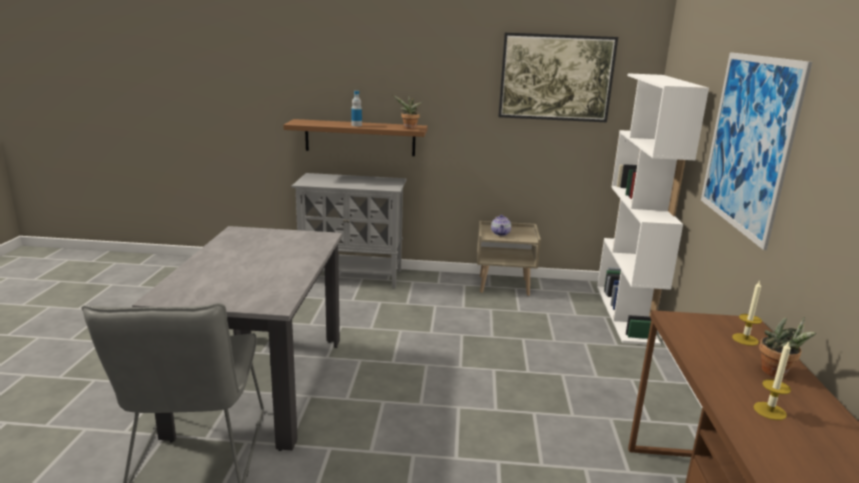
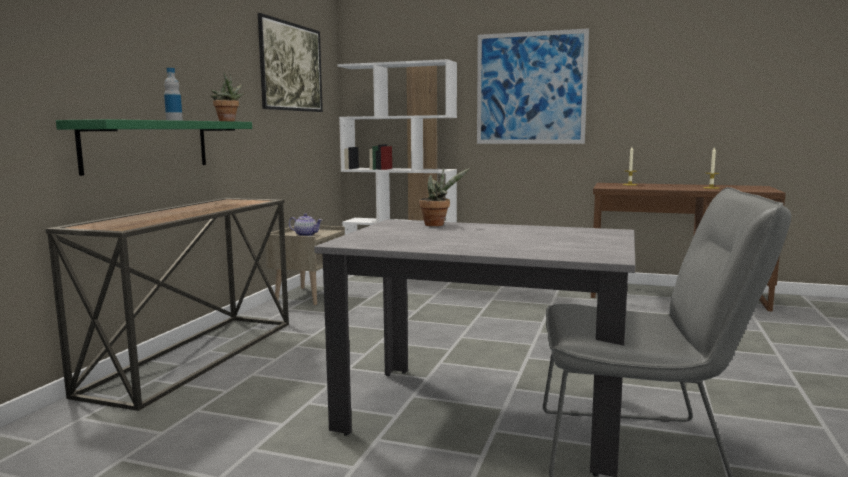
camera: 75 degrees left, 10 degrees down
brown shelf [283,119,428,156] -> green shelf [56,119,252,176]
grey cabinet [292,173,406,288] -> console table [45,198,289,411]
potted plant [759,317,816,377] -> potted plant moved to [419,167,470,226]

